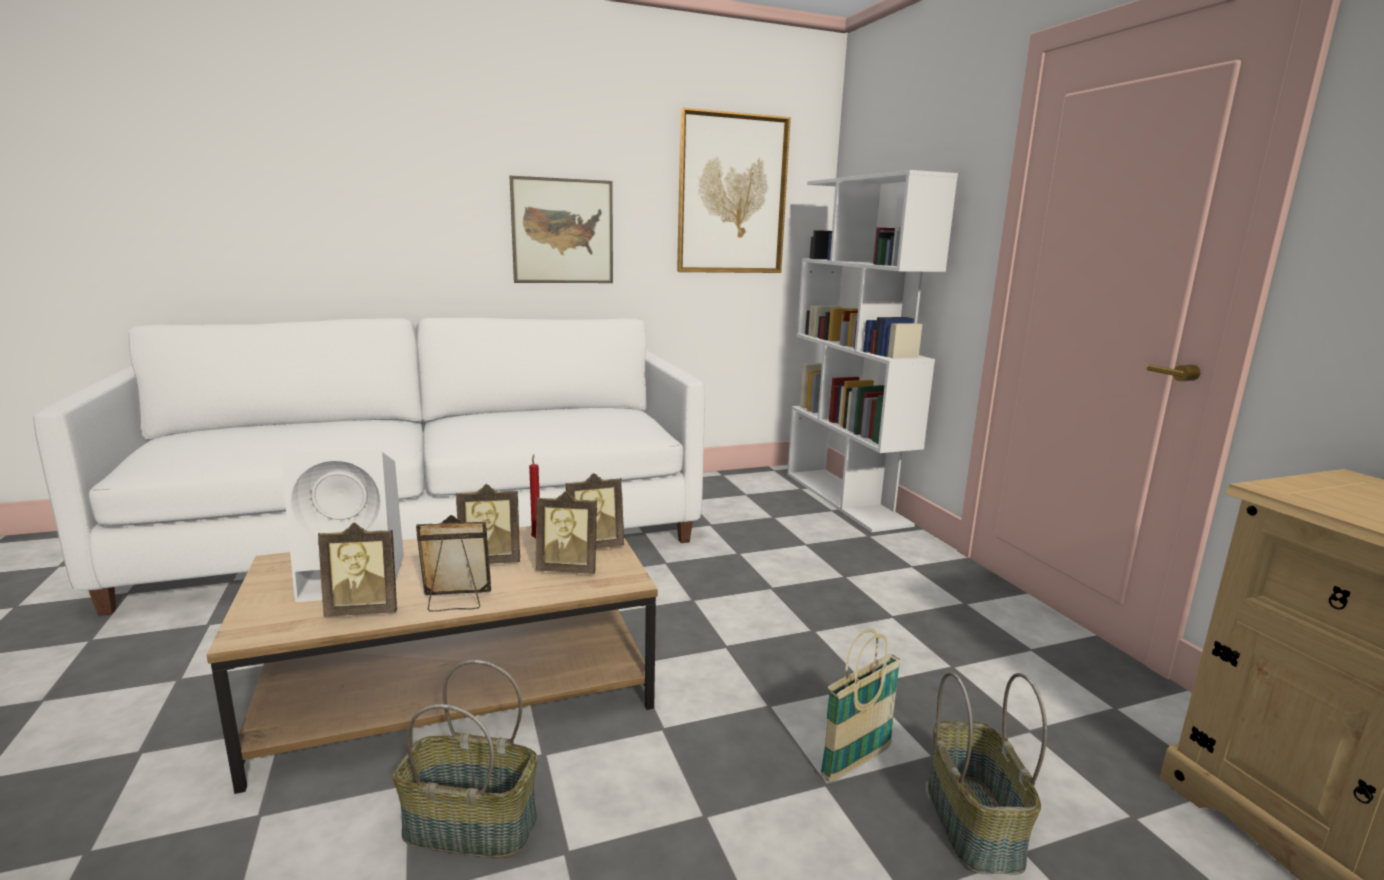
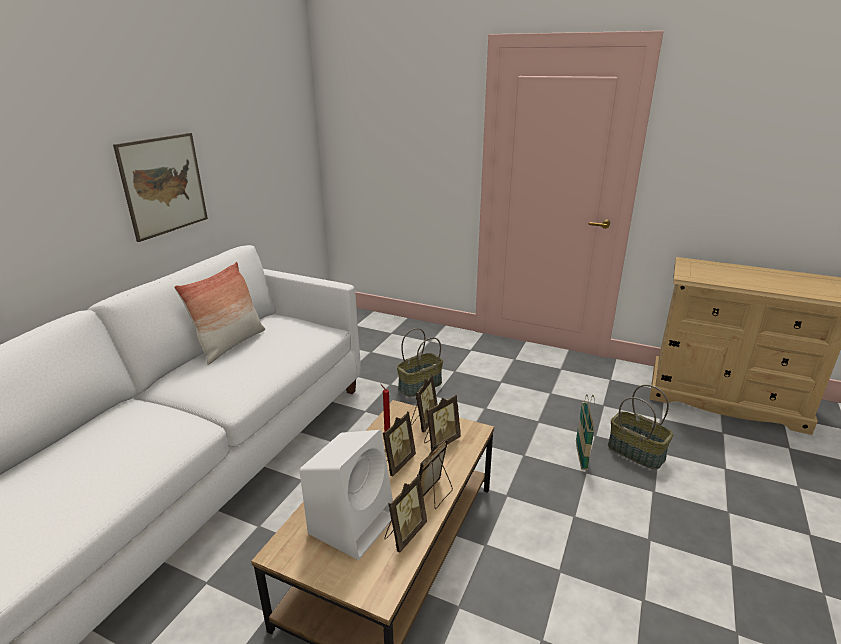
camera: 45 degrees left, 10 degrees up
basket [392,660,538,858] -> basket moved to [397,328,443,397]
picture [677,108,791,273] -> none
white bookcase [787,170,958,532] -> none
none -> pillow [174,262,265,365]

